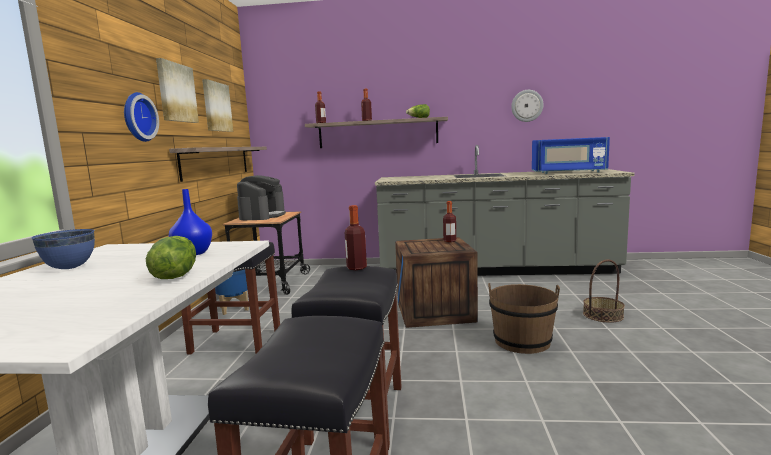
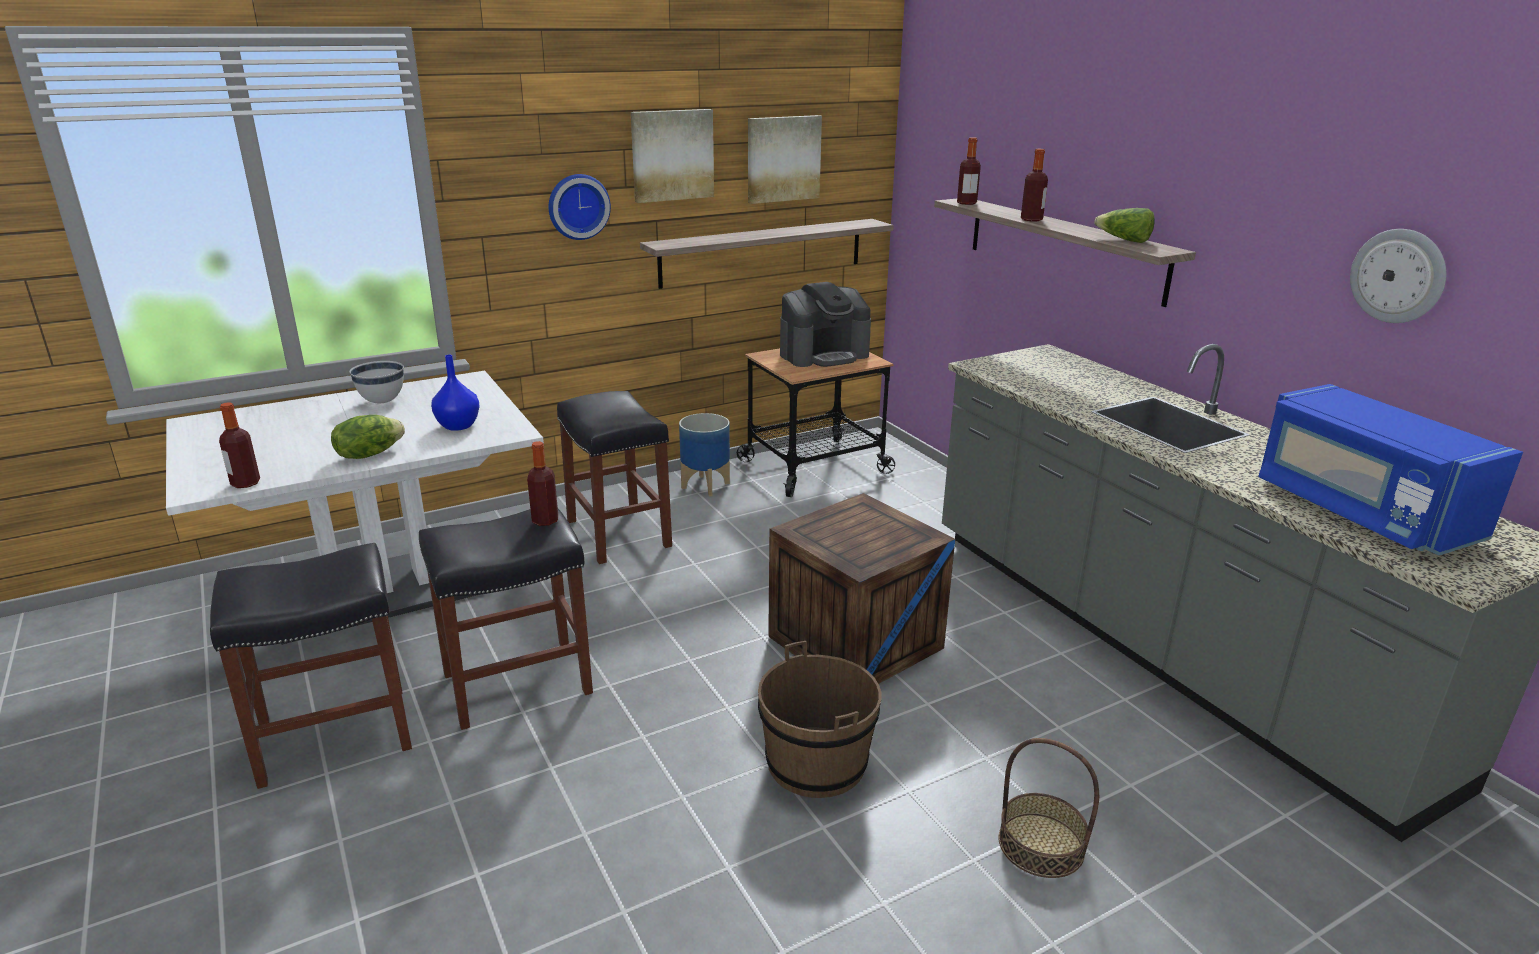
camera: 55 degrees right, 15 degrees up
blue bowl [32,229,95,269] -> white bowl [349,361,404,403]
bottle [443,201,456,242] -> bottle moved to [219,402,260,488]

